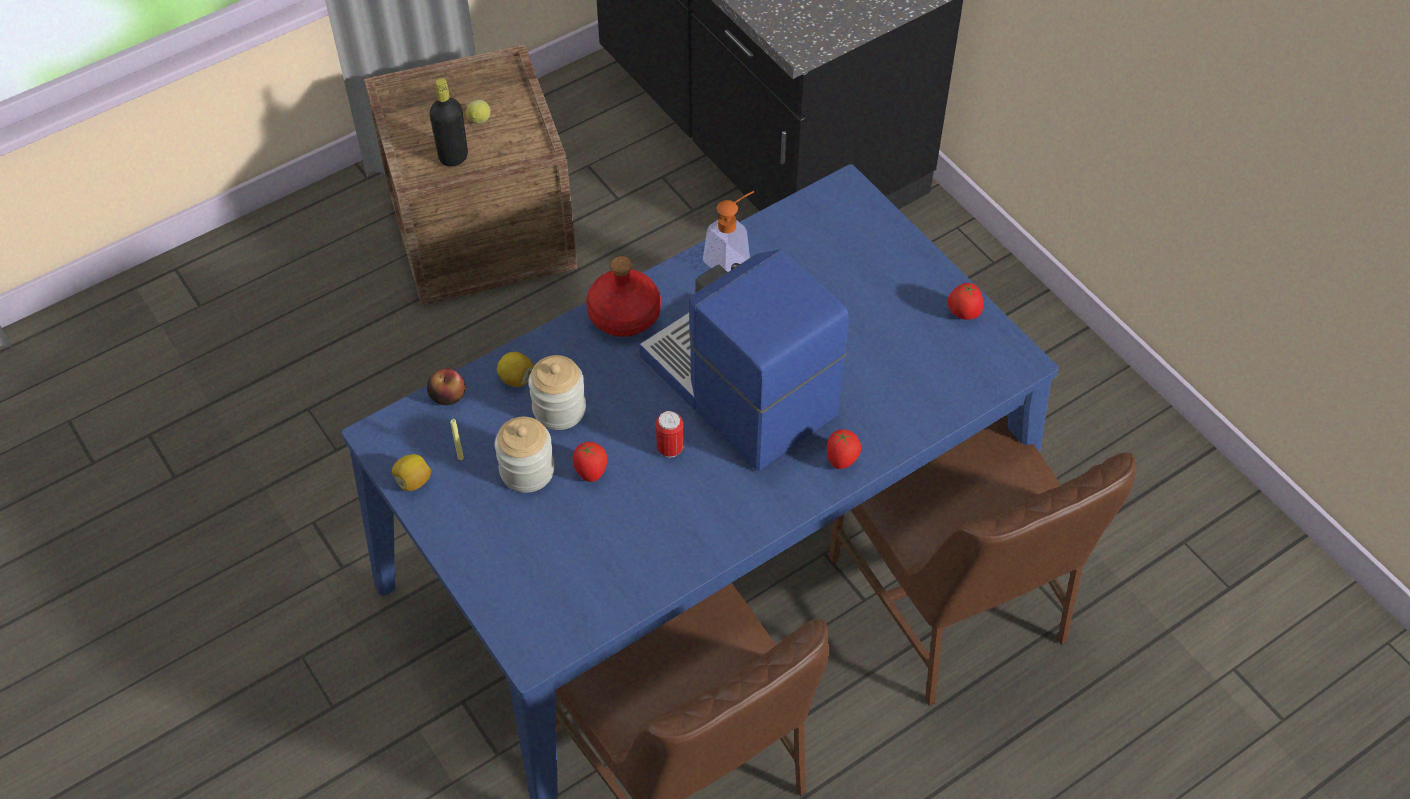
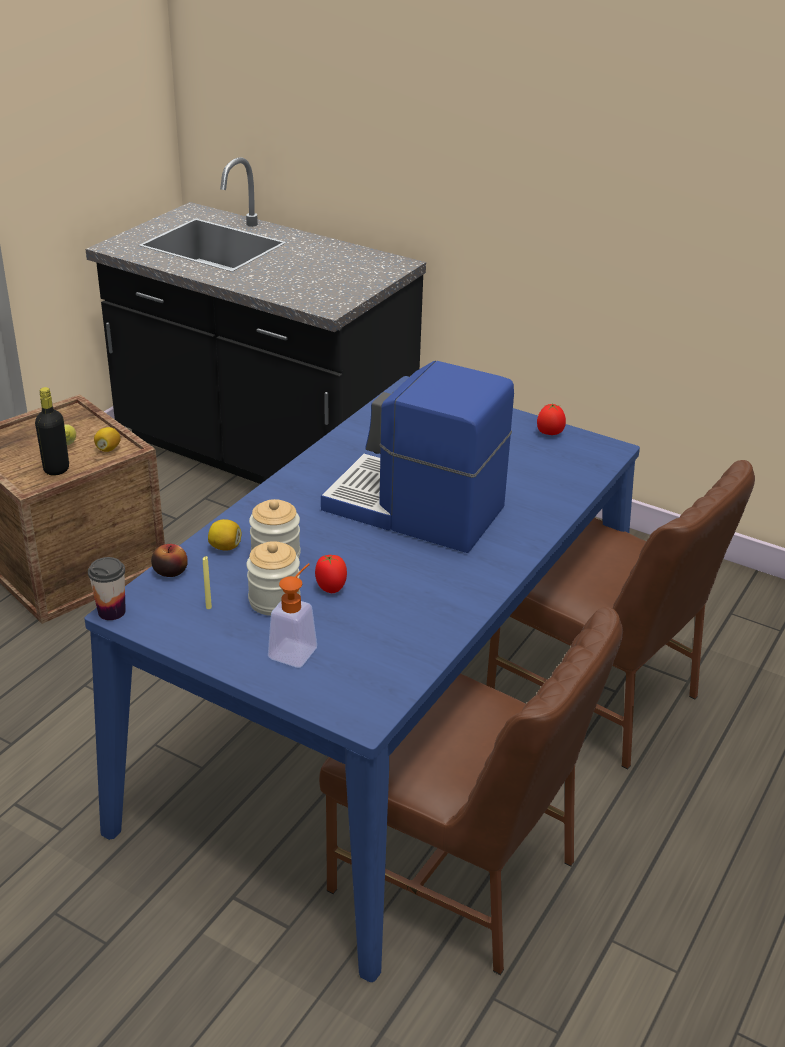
camera: 25 degrees left, 20 degrees down
lemon [392,454,431,491] -> lemon moved to [94,427,121,452]
red bottle [586,256,661,337] -> none
can [656,411,684,457] -> none
soap dispenser [703,191,754,272] -> soap dispenser moved to [268,563,317,668]
tomato [827,429,861,469] -> none
none -> cup [88,557,126,620]

